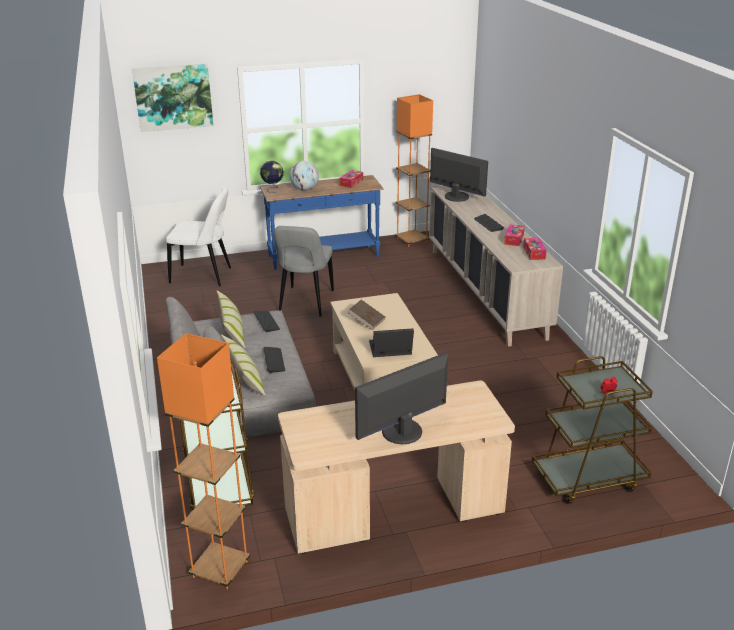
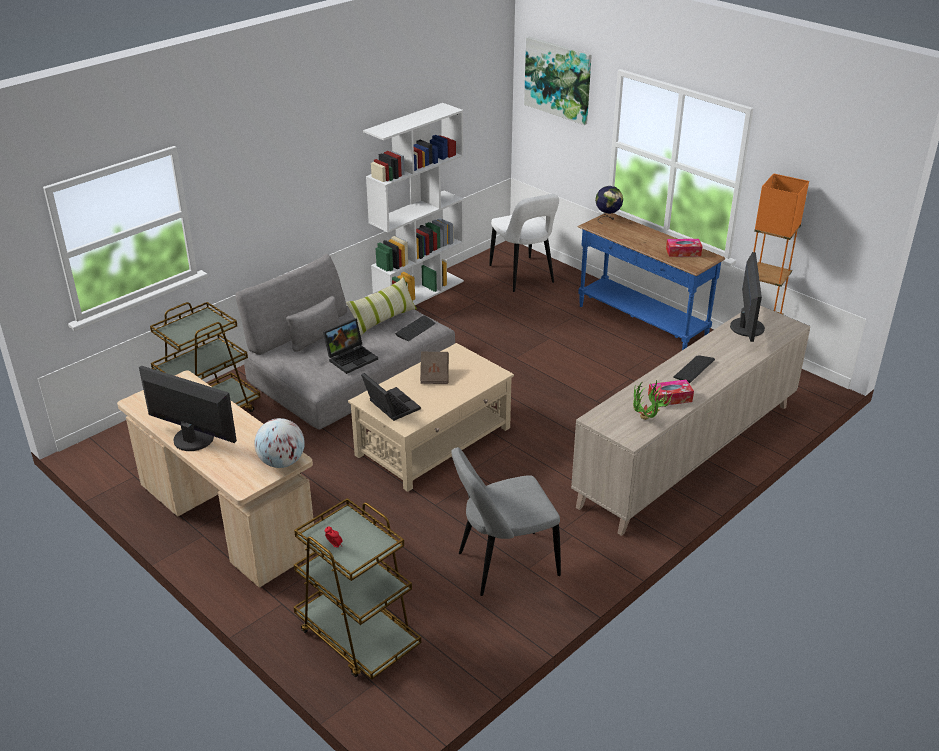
camera: 60 degrees right, 5 degrees up
orange floor lamp [157,333,250,589] -> none
pillow [221,334,266,397] -> none
keyboard [263,347,285,373] -> laptop [323,318,378,374]
grey chair [273,226,334,317] -> grey chair moved to [451,447,561,596]
globe [290,161,319,191] -> globe moved to [254,418,305,468]
tissue box [523,238,547,260] -> potted plant [633,380,672,420]
none -> white bookcase [363,103,464,305]

